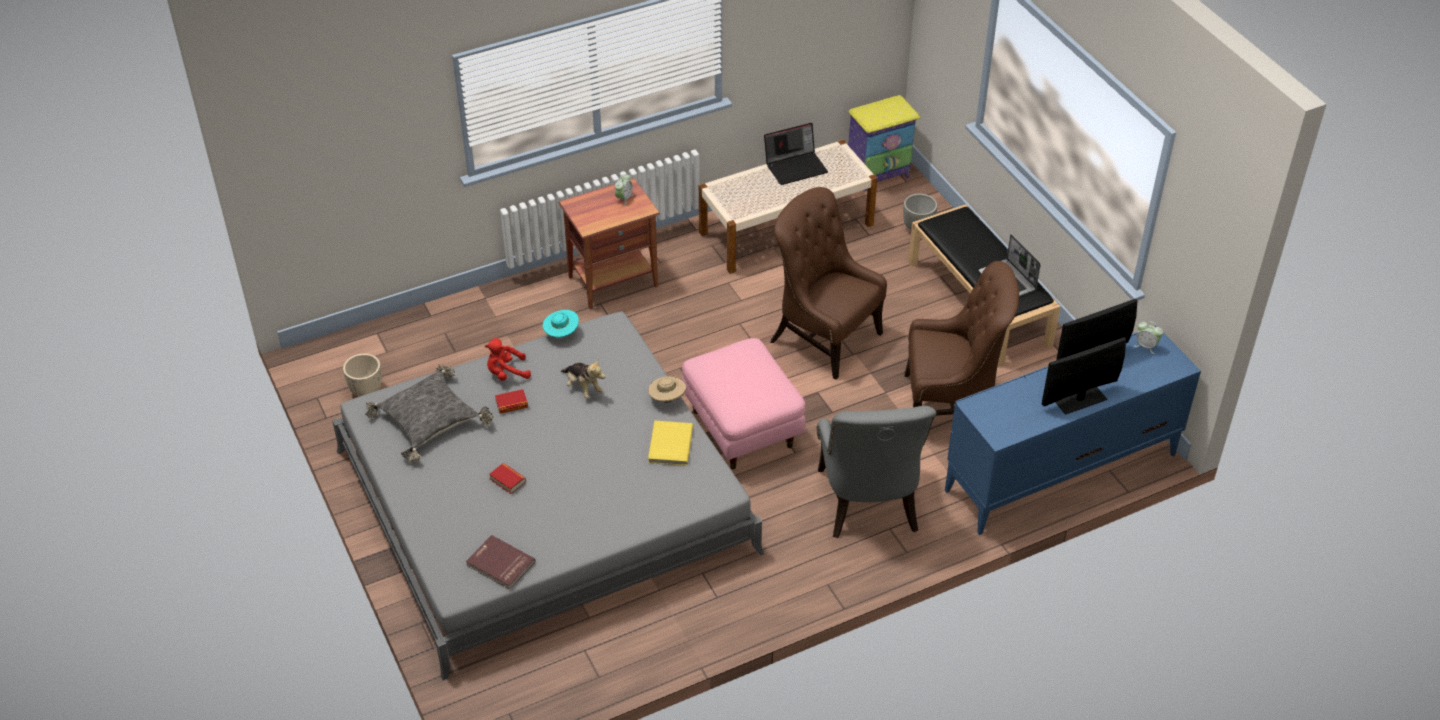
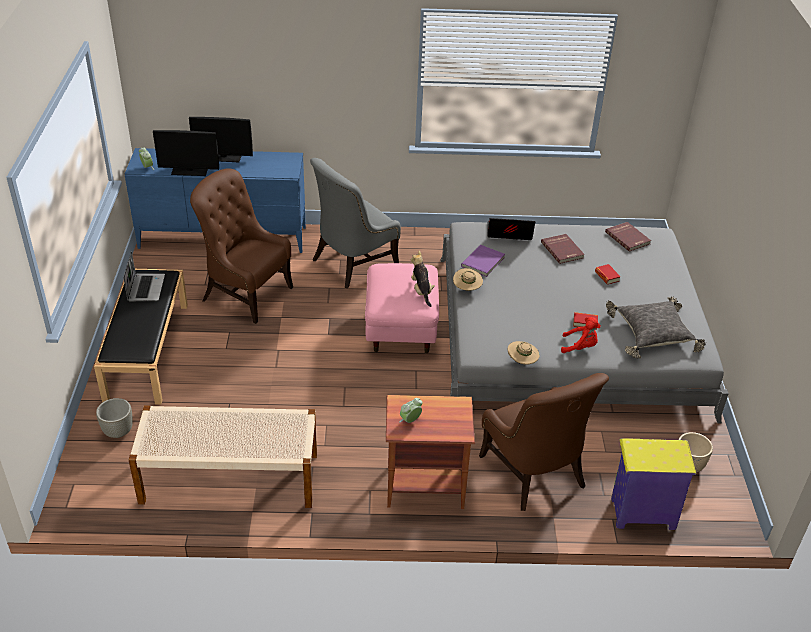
camera: 155 degrees left, 5 degrees down
turquoise hat [543,310,579,337] -> beige hat [508,341,540,365]
plush toy [561,359,605,398] -> plush toy moved to [411,251,435,307]
yellow book [648,421,693,465] -> purple book [461,245,505,277]
laptop [764,123,828,185] -> laptop moved to [487,218,535,240]
brown chair [770,187,887,380] -> brown chair moved to [479,373,609,511]
grey chair [817,406,936,538] -> grey chair turned 150 degrees counterclockwise [310,158,401,289]
nightstand [847,95,921,191] -> nightstand moved to [611,438,696,530]
none -> red book [541,234,585,264]

